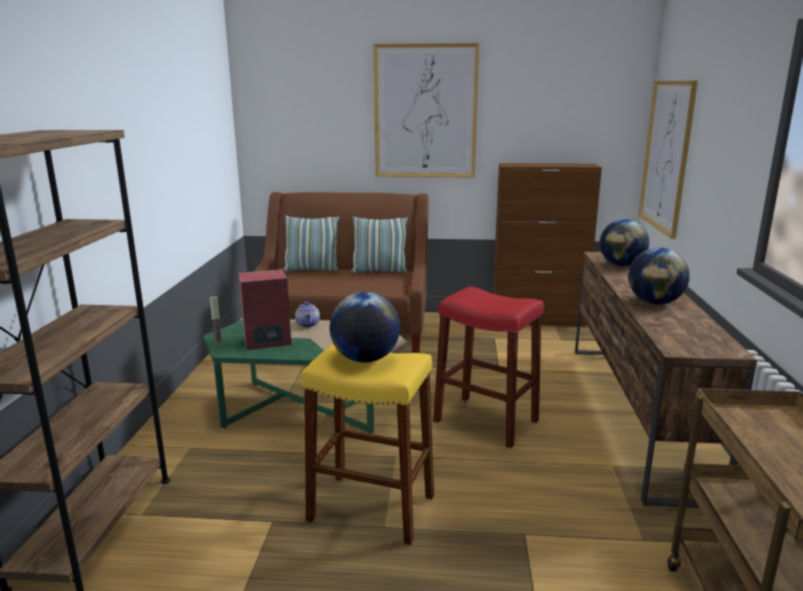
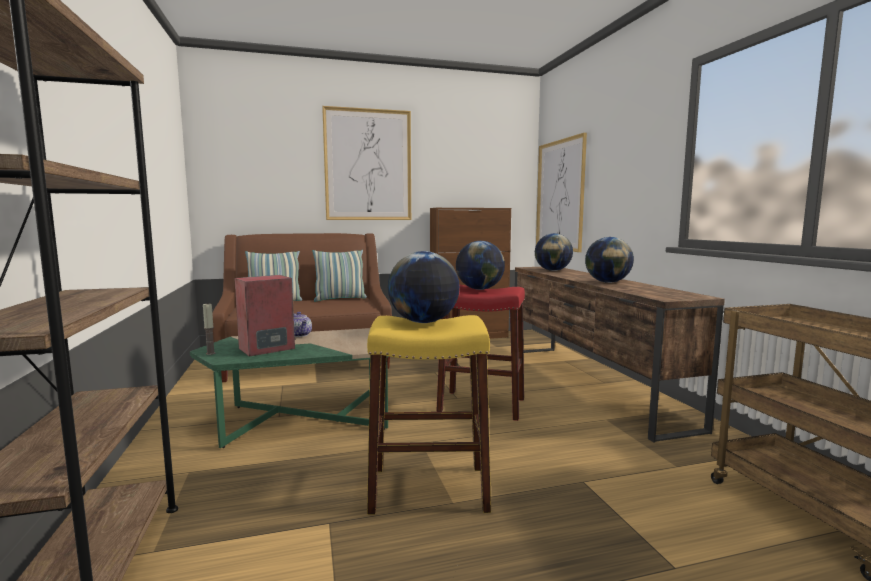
camera: 20 degrees left, 10 degrees down
none -> globe [456,241,505,290]

